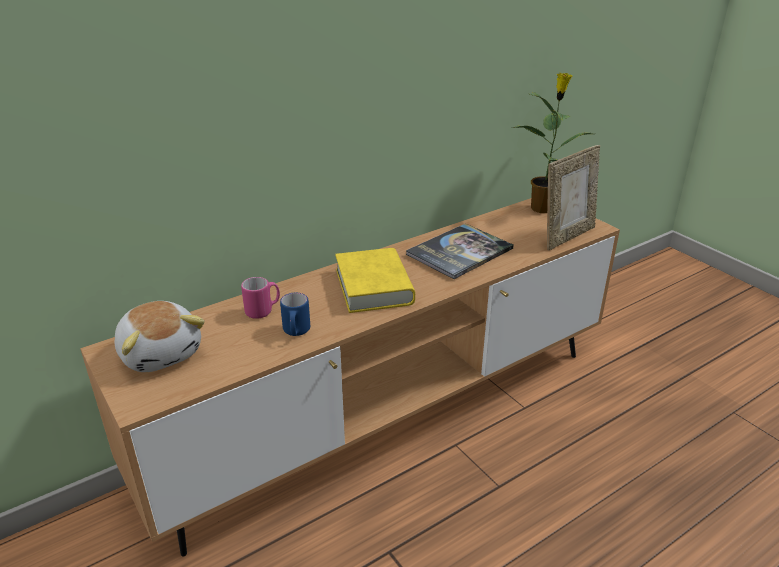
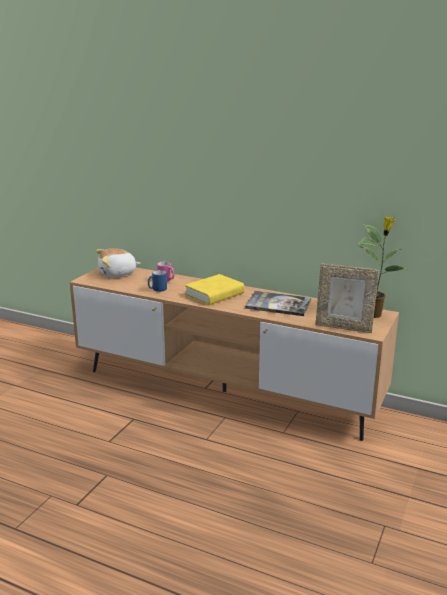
camera: 60 degrees right, 10 degrees down
plush toy [114,301,205,372] -> plush toy turned 45 degrees clockwise [96,248,141,277]

